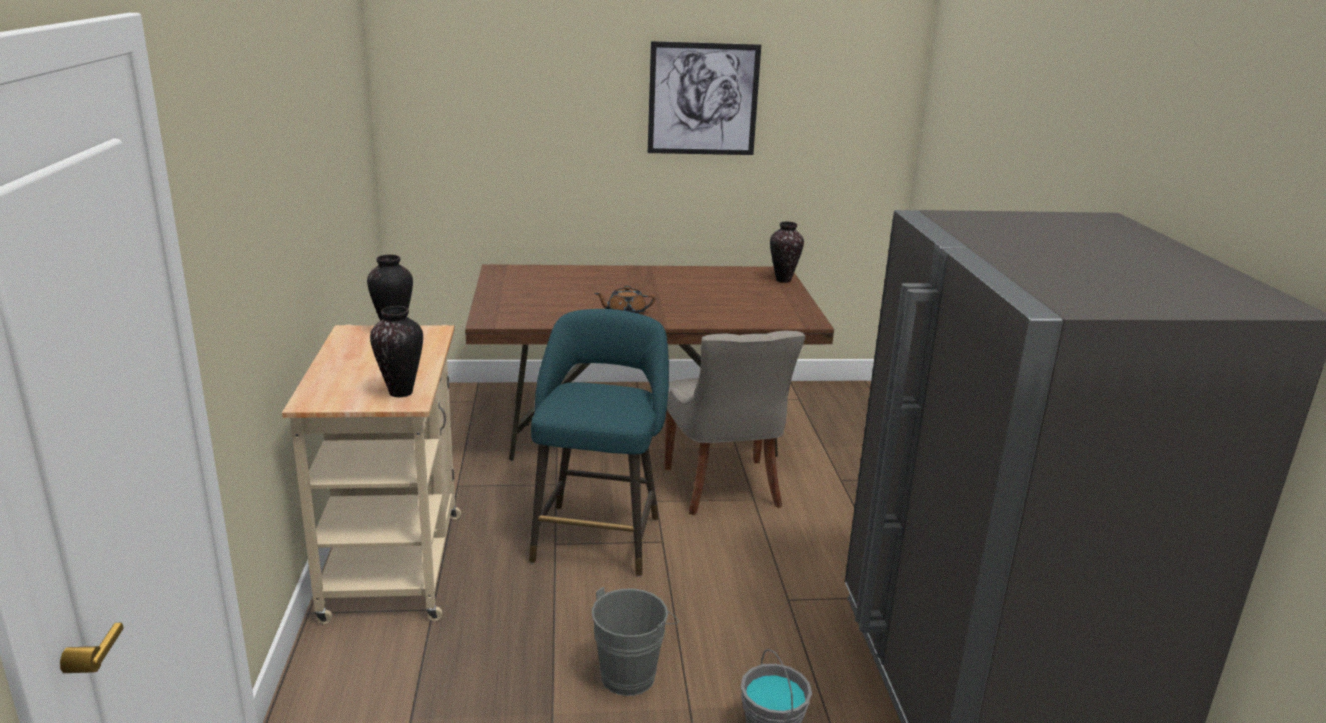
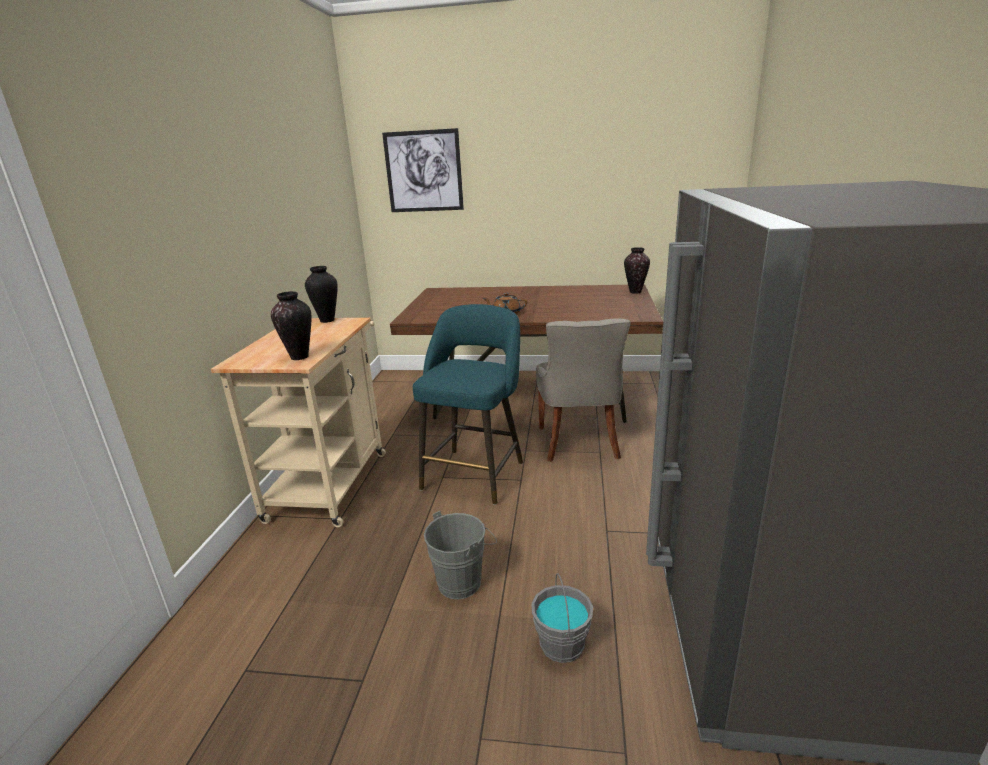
camera: 15 degrees right, 0 degrees up
picture [648,41,761,155] -> picture moved to [382,128,464,212]

